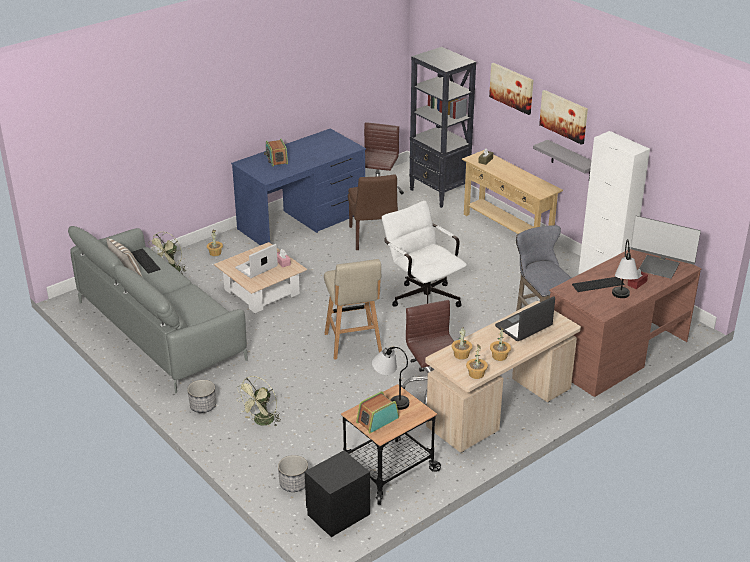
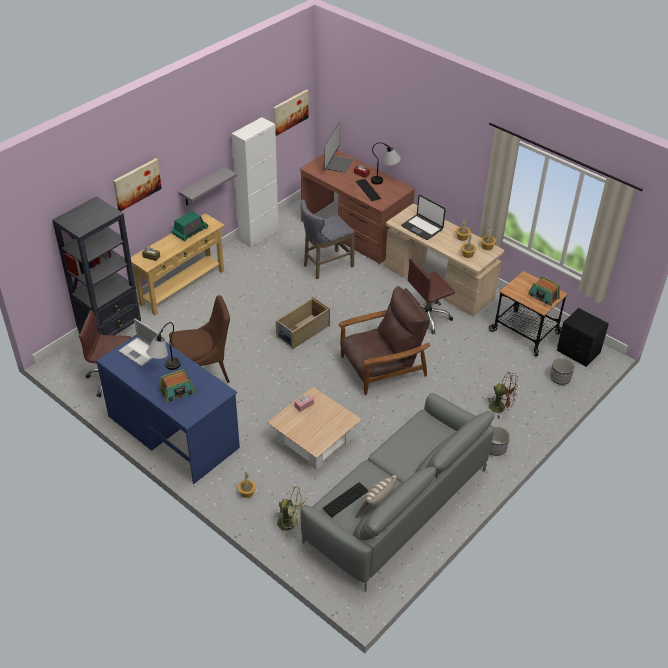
camera: 100 degrees left, 10 degrees up
laptop [235,244,278,278] -> laptop moved to [119,319,158,366]
green fan [236,376,281,427] -> brown fan [485,372,518,418]
beige stool [324,259,382,360] -> brown armchair [339,286,430,395]
table lamp [372,347,409,410] -> table lamp moved to [146,322,181,370]
white office chair [382,201,467,307] -> beige storage box [276,296,330,350]
picture [539,90,588,145] -> picture moved to [273,90,308,136]
none -> radio [172,211,208,241]

